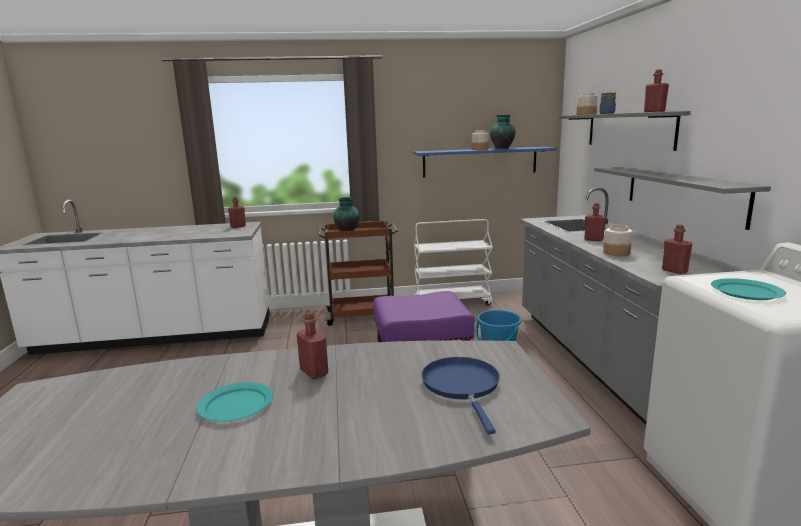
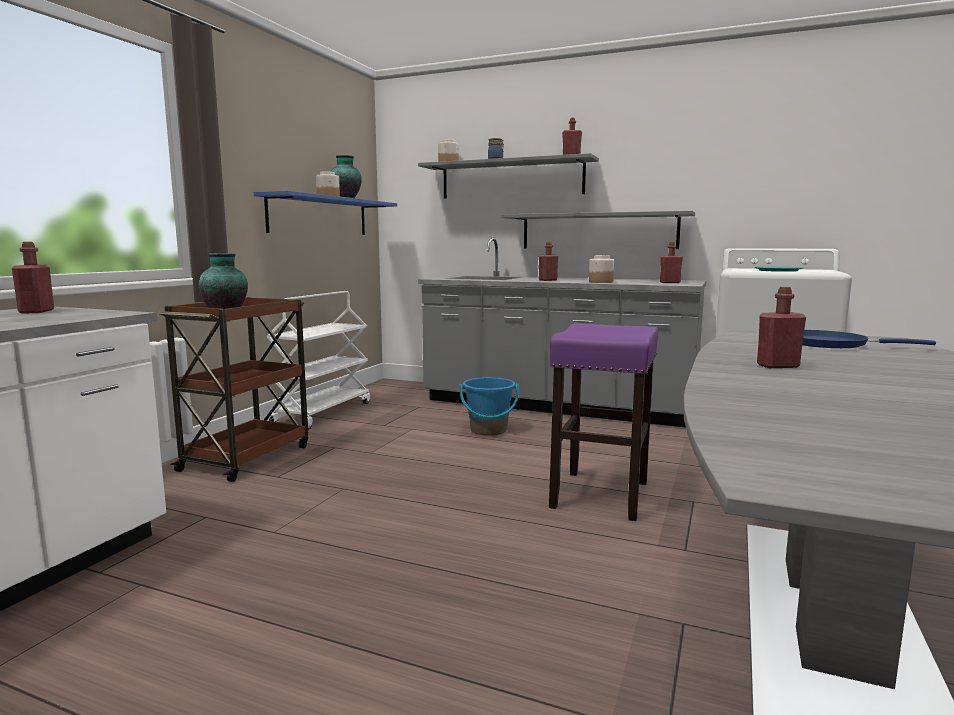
camera: 60 degrees left, 5 degrees down
turquoise plate [197,382,273,422] -> none

